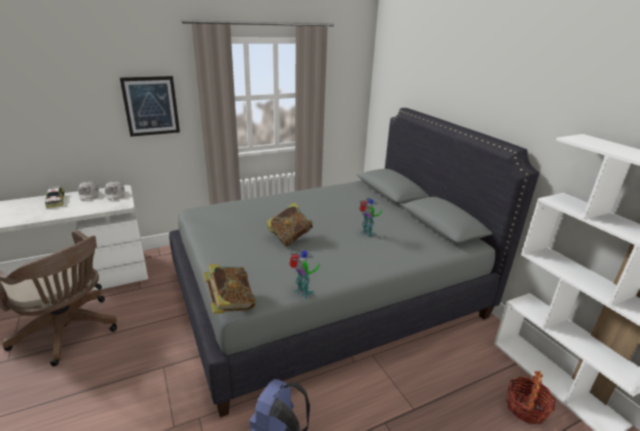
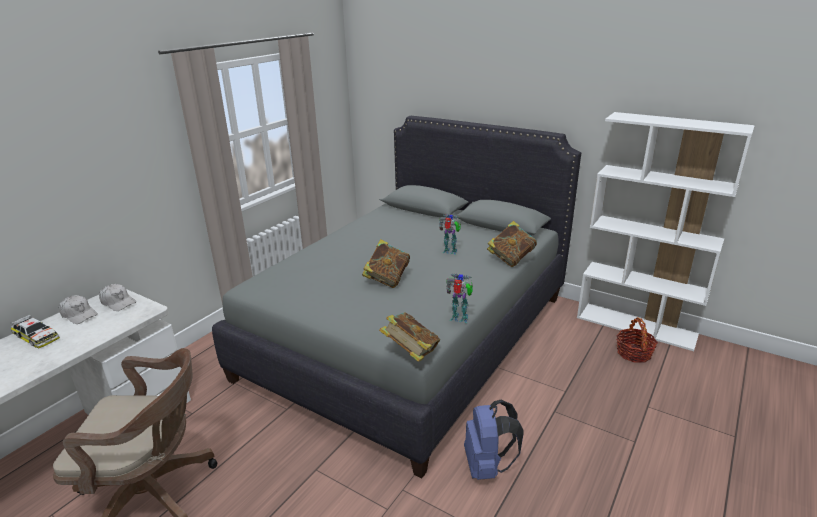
camera: 30 degrees left, 0 degrees up
picture [120,76,180,137] -> none
none -> book [487,221,537,267]

